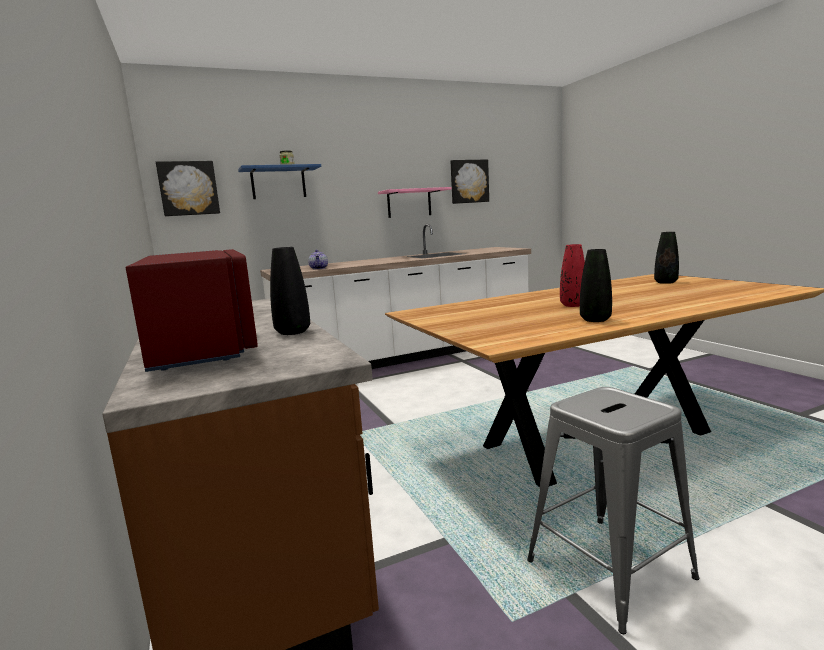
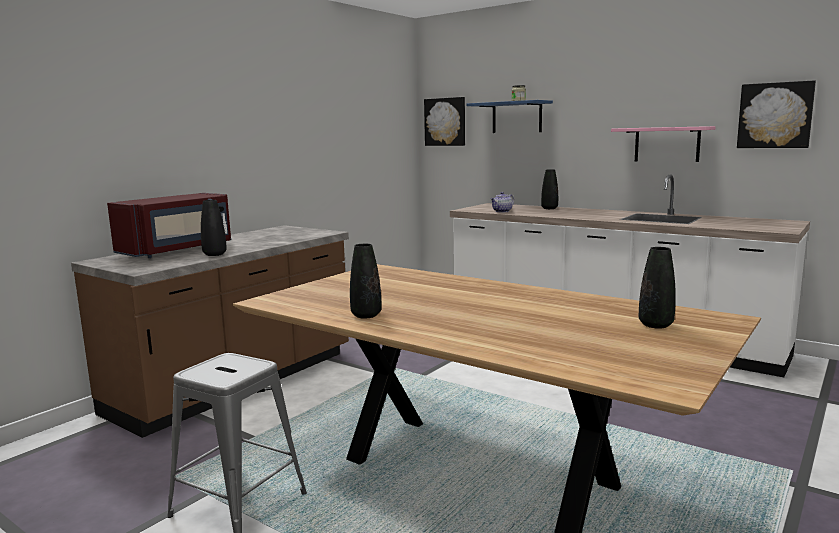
camera: 60 degrees right, 0 degrees up
red vase [560,244,585,307] -> none
none -> black vase [541,169,558,209]

